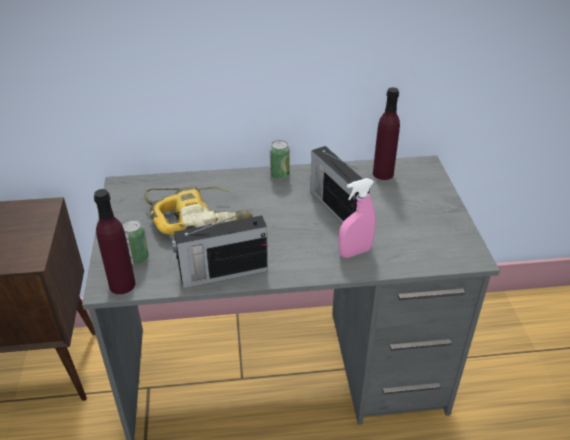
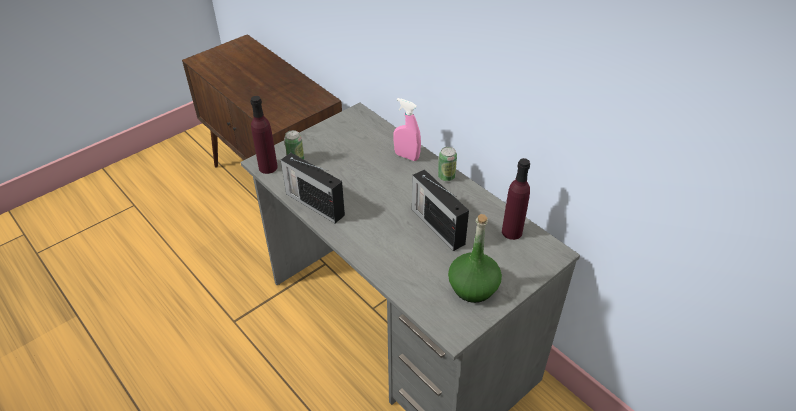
camera: 55 degrees right, 5 degrees up
power drill [144,186,253,236] -> none
radio [310,146,370,223] -> radio turned 60 degrees counterclockwise [412,169,469,251]
pink spray bottle [338,178,376,258] -> pink spray bottle moved to [393,98,421,161]
none -> green bottle [448,214,502,303]

